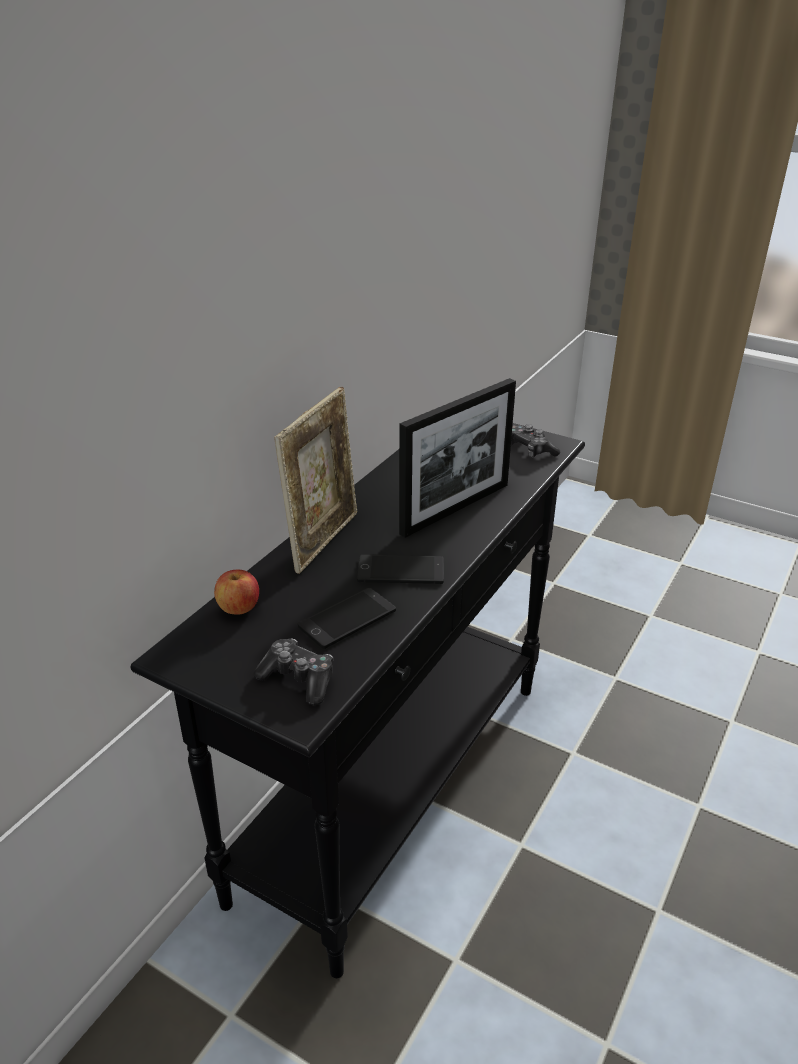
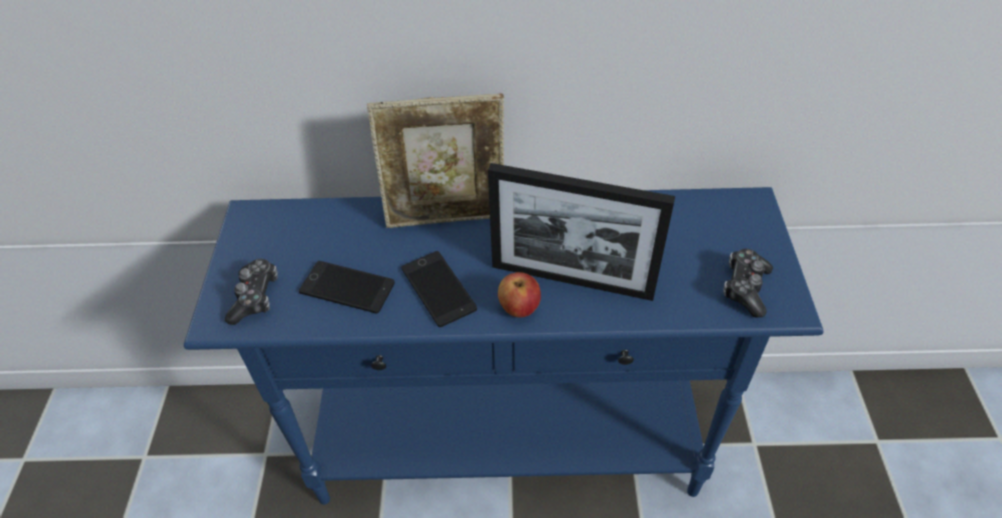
camera: 60 degrees right, 15 degrees up
black console table [130,423,585,978] -> blue console table [184,187,824,505]
apple [214,570,259,615] -> apple moved to [498,272,541,317]

